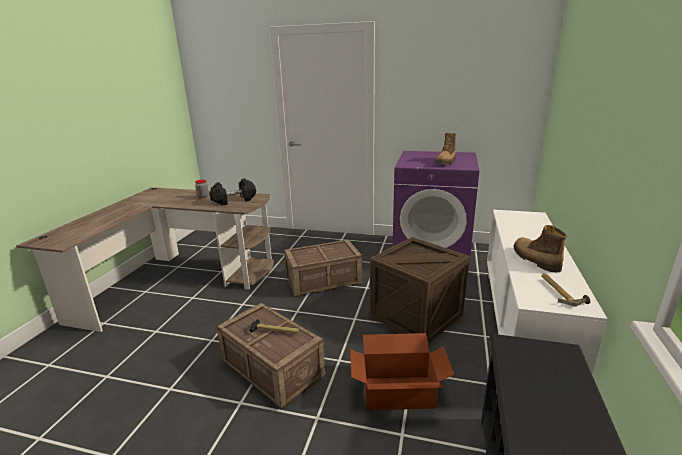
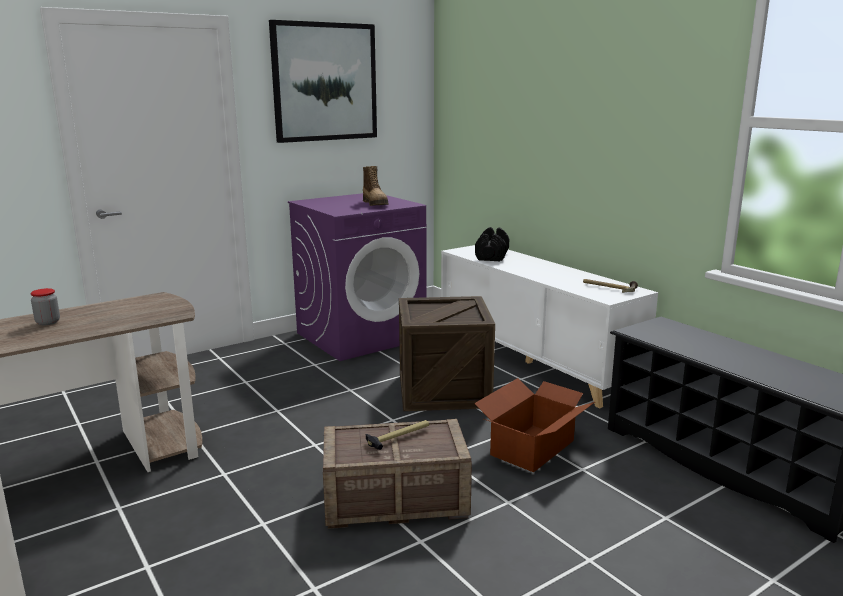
camera: 50 degrees left, 5 degrees down
black dumbbell [209,178,256,205] -> black dumbbell moved to [475,227,509,261]
crate [284,239,363,297] -> none
boot [514,225,567,272] -> none
none -> picture [269,20,377,143]

